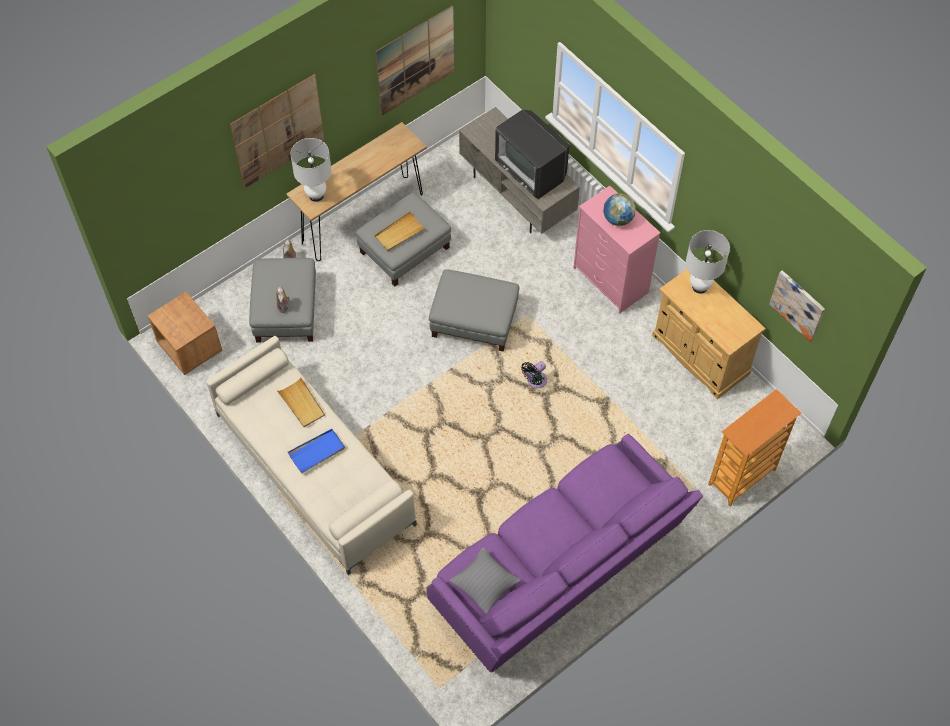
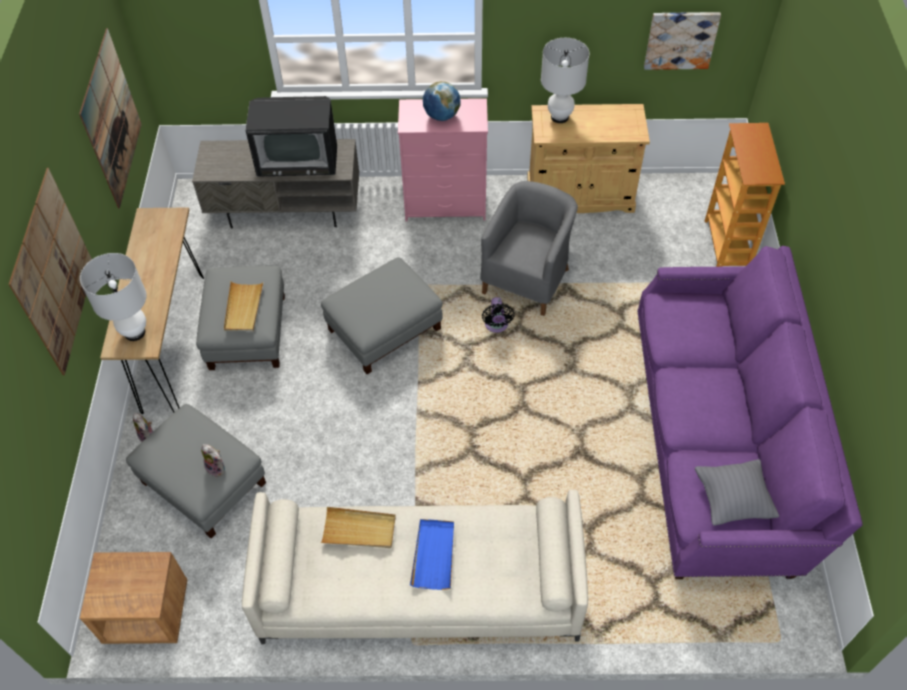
camera: 50 degrees left, 5 degrees down
none -> grey armchair [480,181,578,316]

